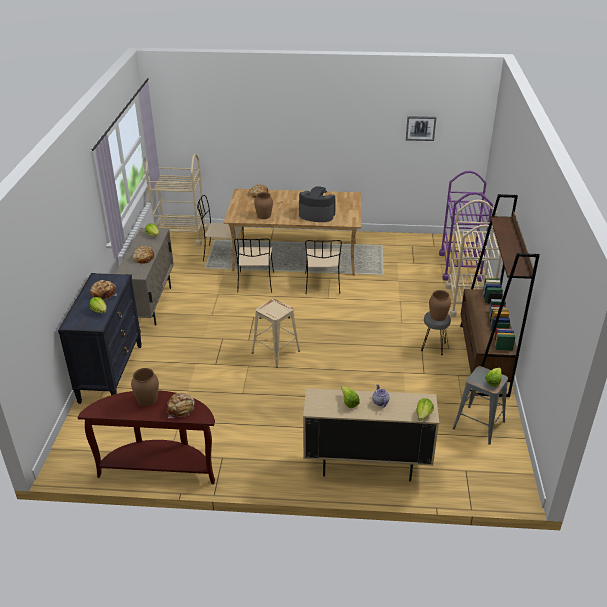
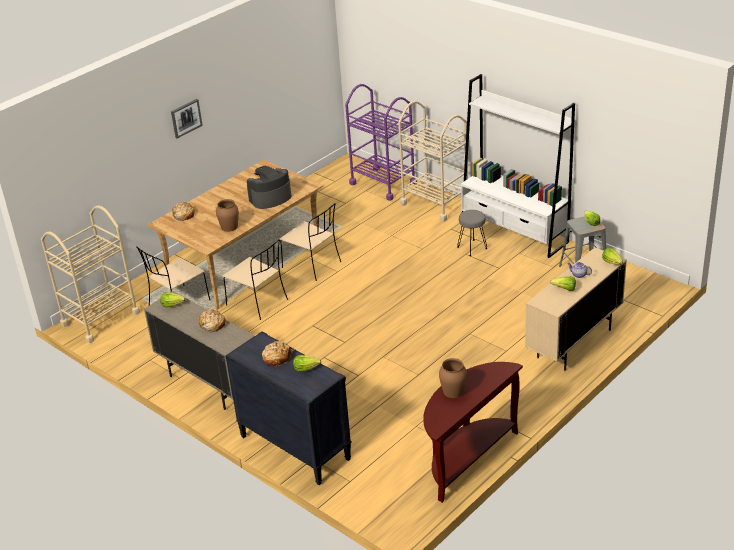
camera: 50 degrees left, 0 degrees up
bread [167,393,195,418] -> none
beige stool [252,299,300,368] -> none
picture [406,116,436,141] -> picture moved to [171,99,203,138]
brown vase [429,290,451,321] -> none
brown bookcase [460,194,540,397] -> white bookcase [461,74,575,258]

